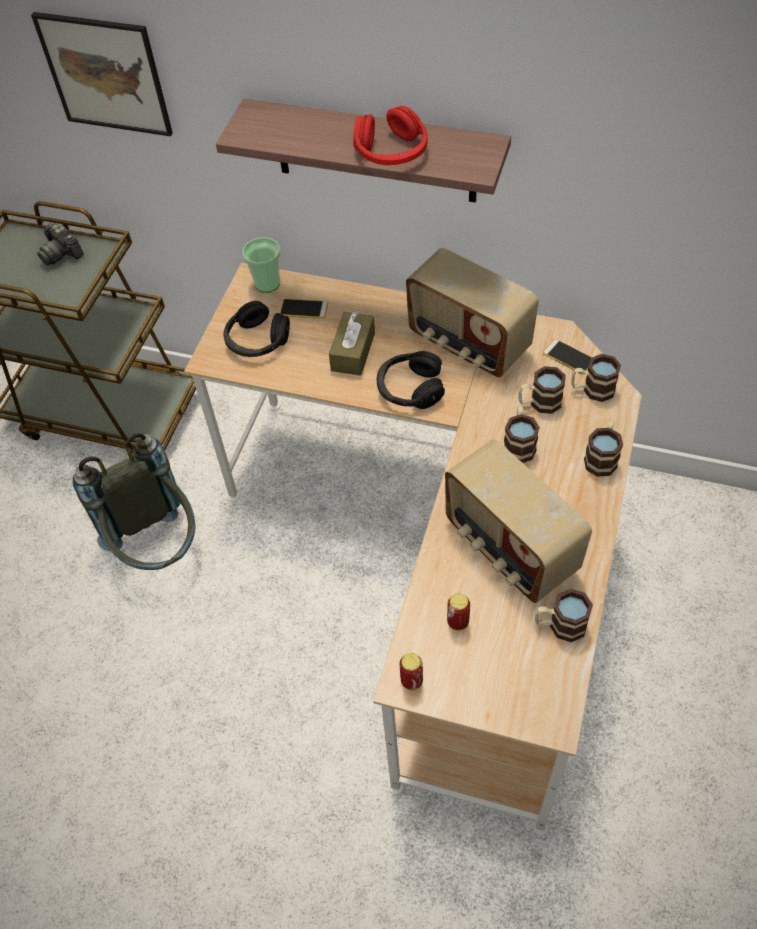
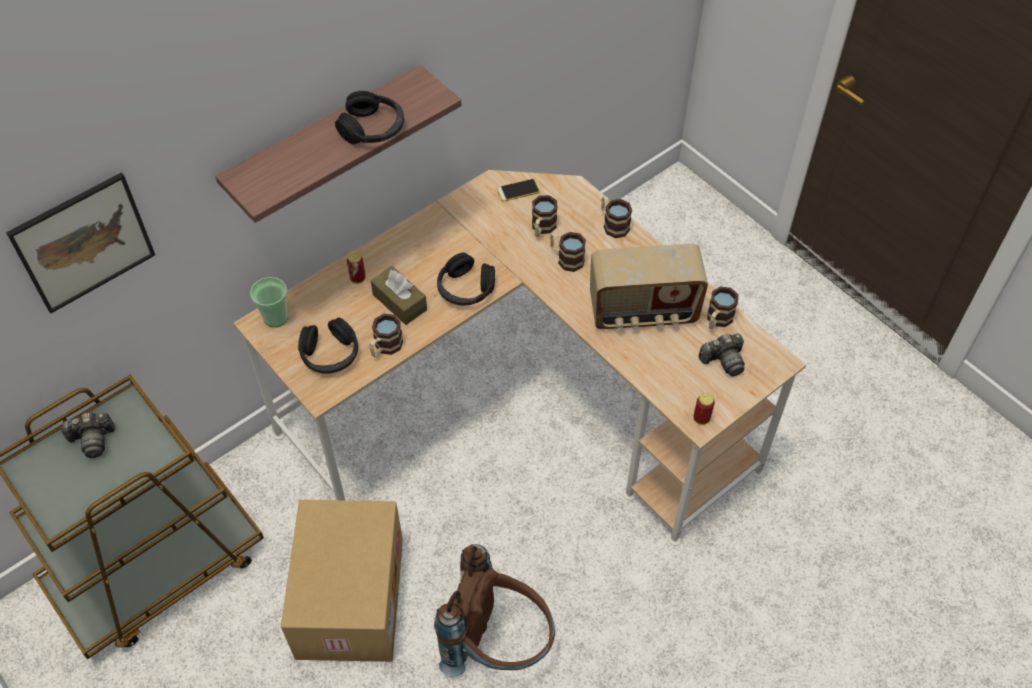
camera: 60 degrees left, 0 degrees up
grey backpack [73,433,196,570] -> cardboard box [281,500,403,662]
phone [280,299,328,319] -> none
red headphones [353,106,428,165] -> black headphones [335,91,404,144]
radio [406,248,539,377] -> none
can [447,593,470,631] -> can moved to [347,252,366,284]
mug [571,354,621,402] -> mug moved to [370,314,403,357]
none -> brown backpack [434,544,555,676]
none -> camera [699,333,745,376]

